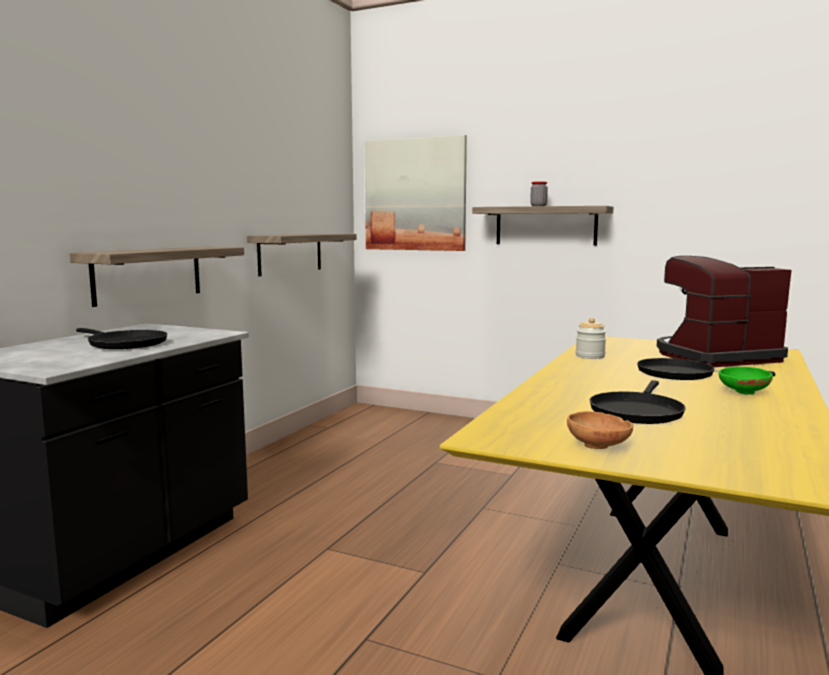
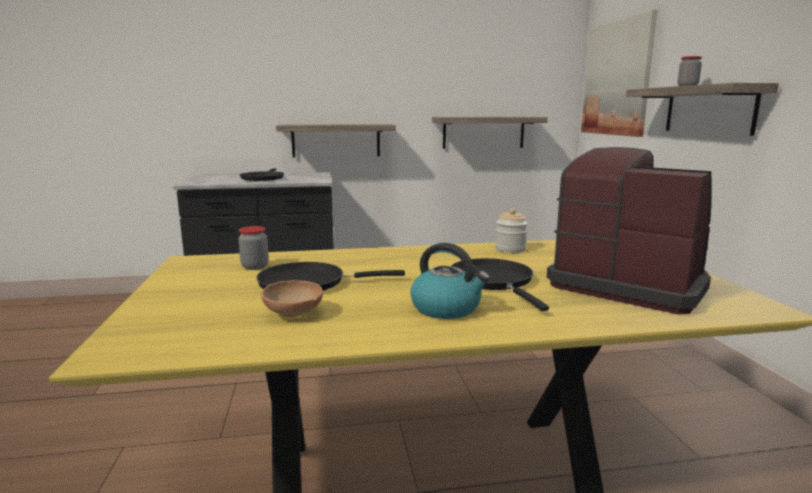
camera: 55 degrees right, 5 degrees up
brown bowl [567,411,633,449] -> brown bowl moved to [261,280,323,317]
green bowl [719,367,773,395] -> kettle [410,243,490,319]
none -> jar [238,226,269,270]

